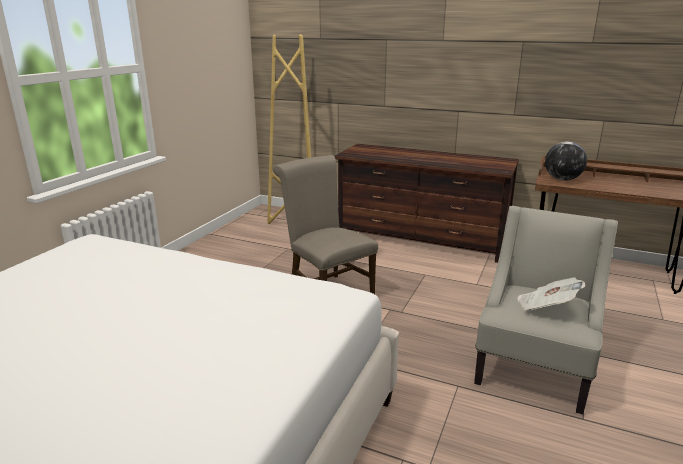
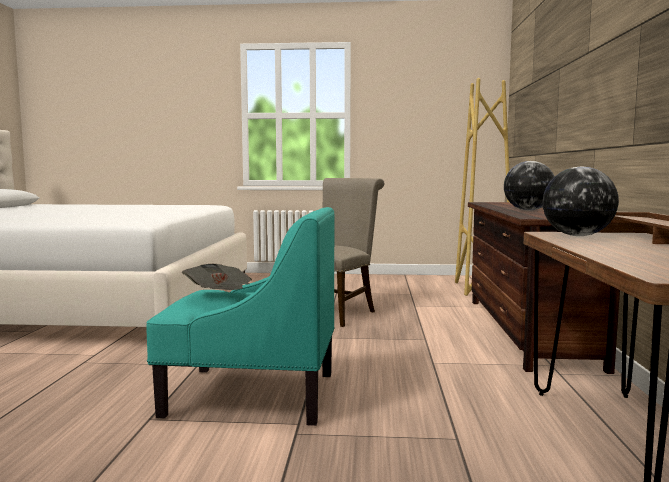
camera: 70 degrees right, 15 degrees down
grey armchair [474,206,618,415] -> turquoise armchair [146,207,335,426]
none -> globe [504,161,555,211]

